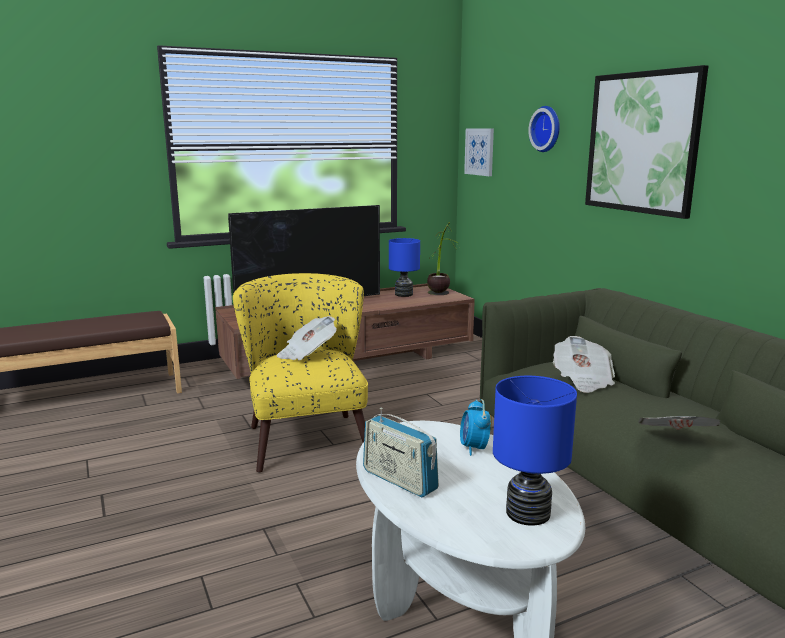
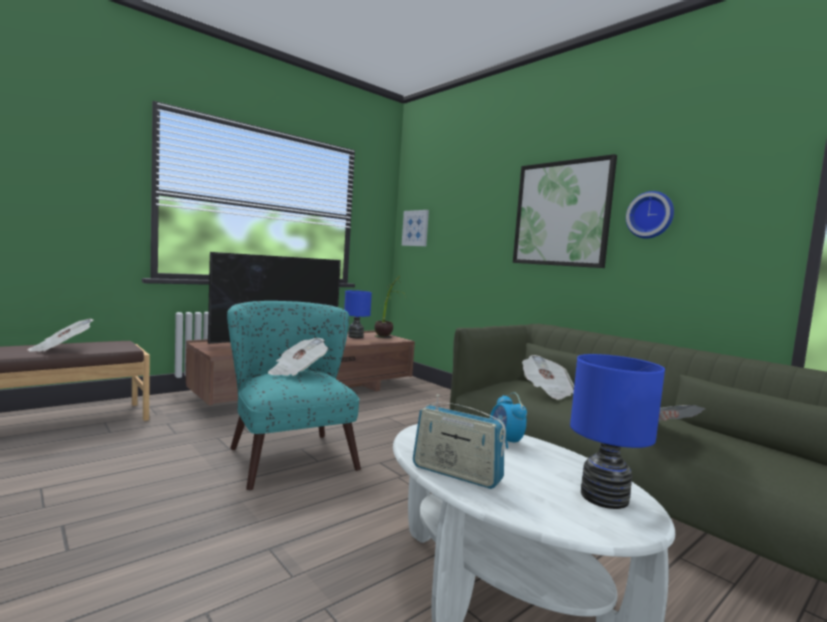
camera: 15 degrees left, 10 degrees down
yellow armchair [233,273,368,473] -> turquoise armchair [227,301,361,491]
wall clock [528,106,560,152] -> wall clock moved to [626,191,674,239]
none -> newspaper [28,319,94,352]

